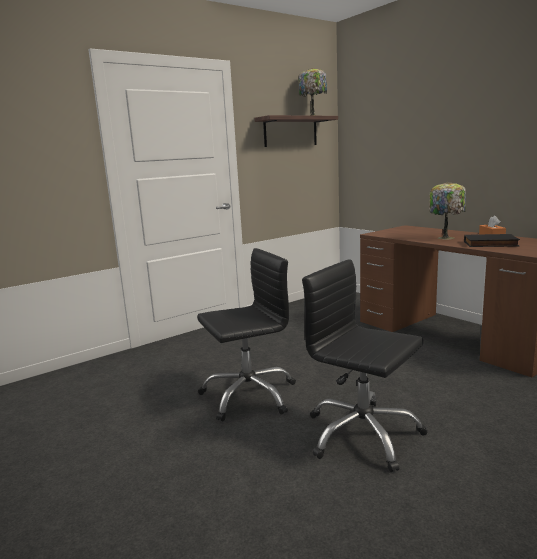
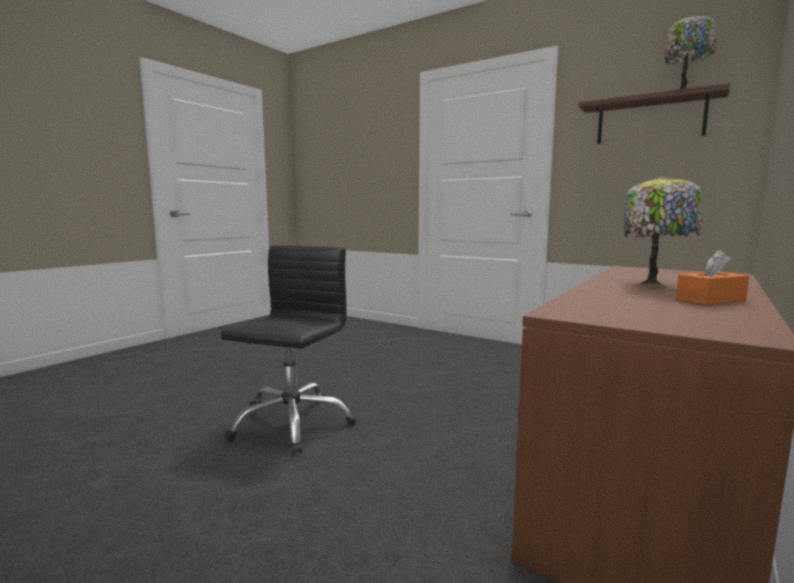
camera: 70 degrees right, 5 degrees down
black office chair [197,248,296,421] -> none
black book [464,234,520,247] -> none

